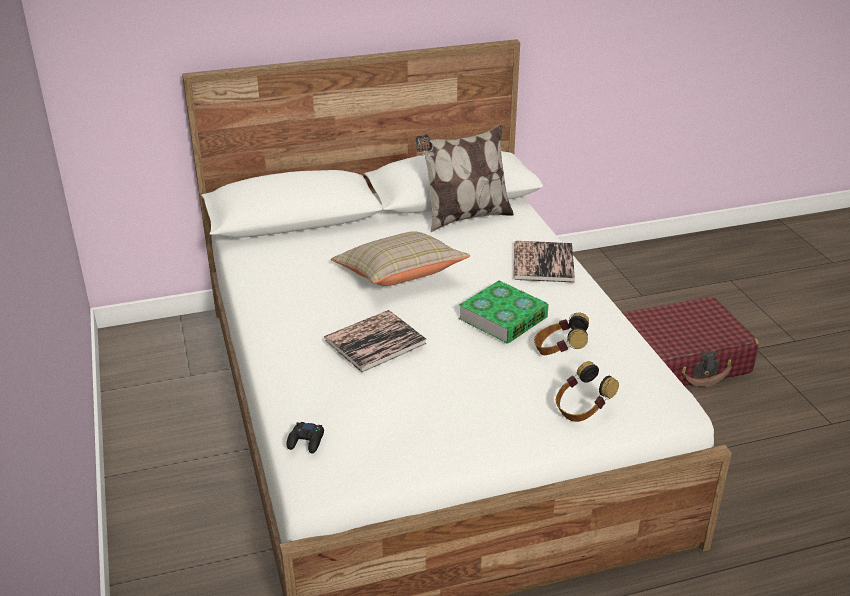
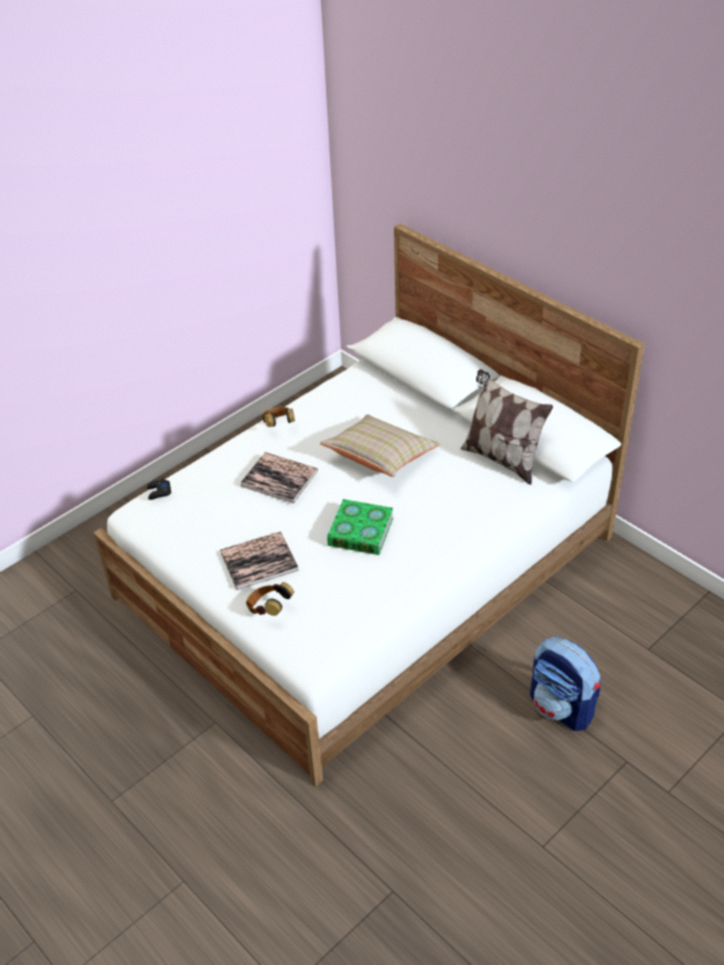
camera: 65 degrees right, 10 degrees up
book [513,241,575,283] -> book moved to [220,531,299,590]
headphones [534,313,589,355] -> headphones moved to [262,407,295,427]
red suitcase [622,297,759,387] -> backpack [530,636,601,731]

